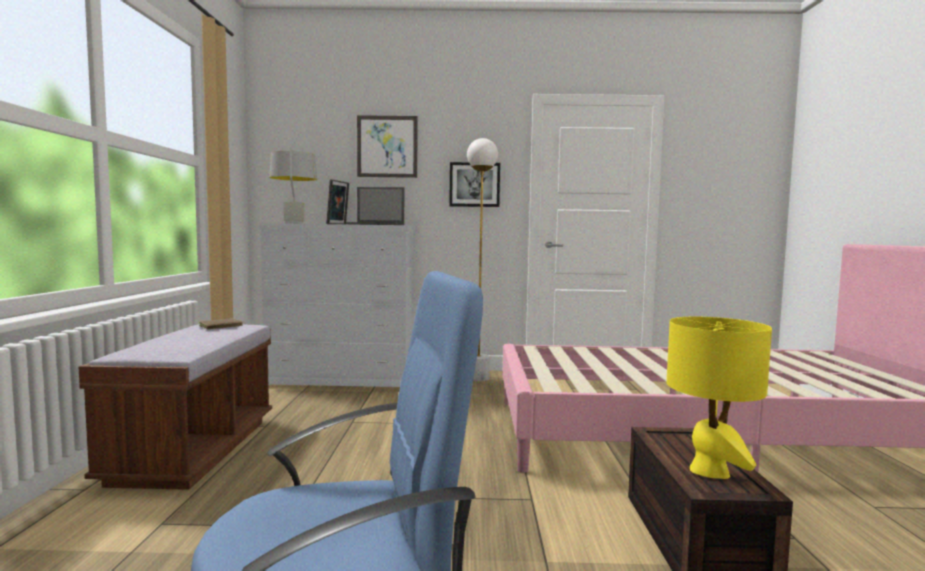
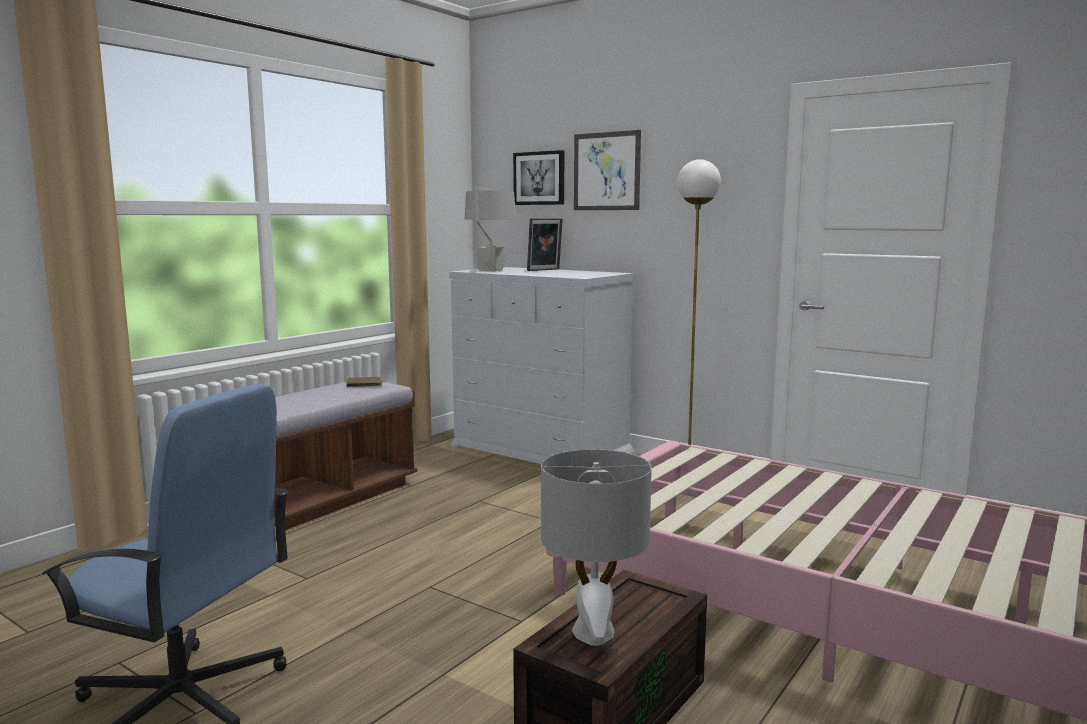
camera: 35 degrees right, 5 degrees up
laptop [346,187,404,225] -> none
picture [449,162,500,207] -> picture moved to [513,150,564,205]
yellow table lamp [666,317,772,479] -> grey table lamp [541,449,652,646]

